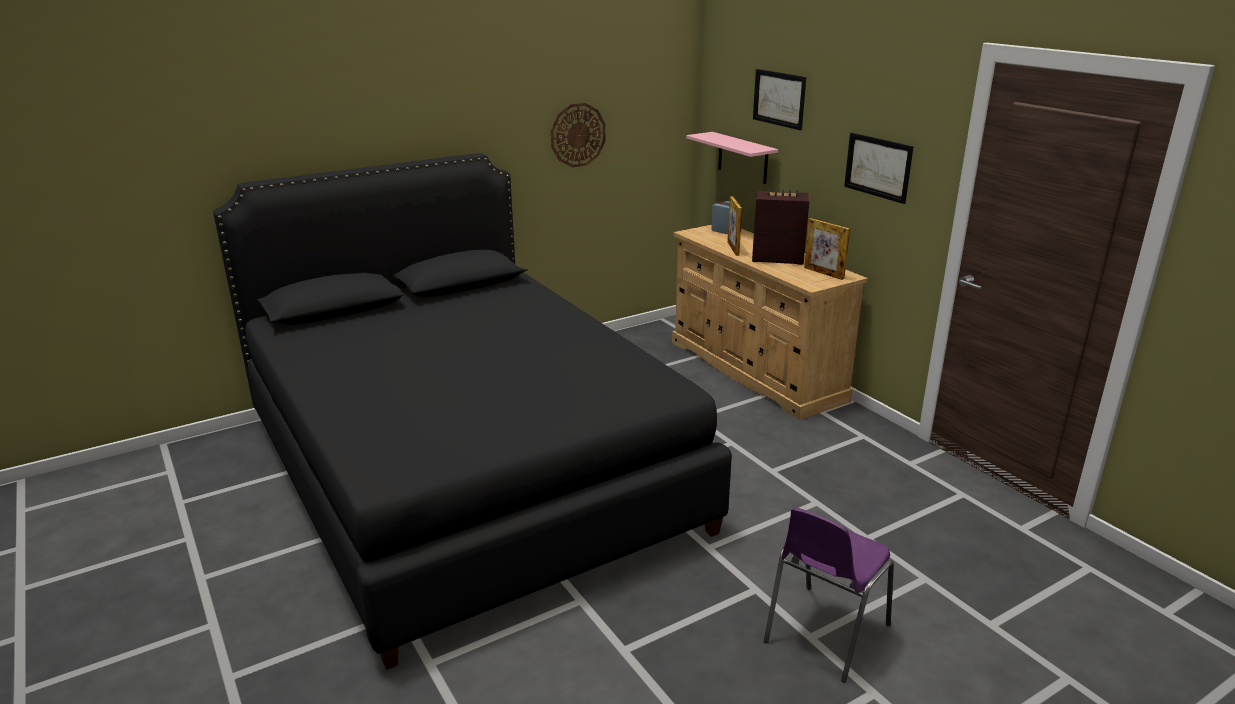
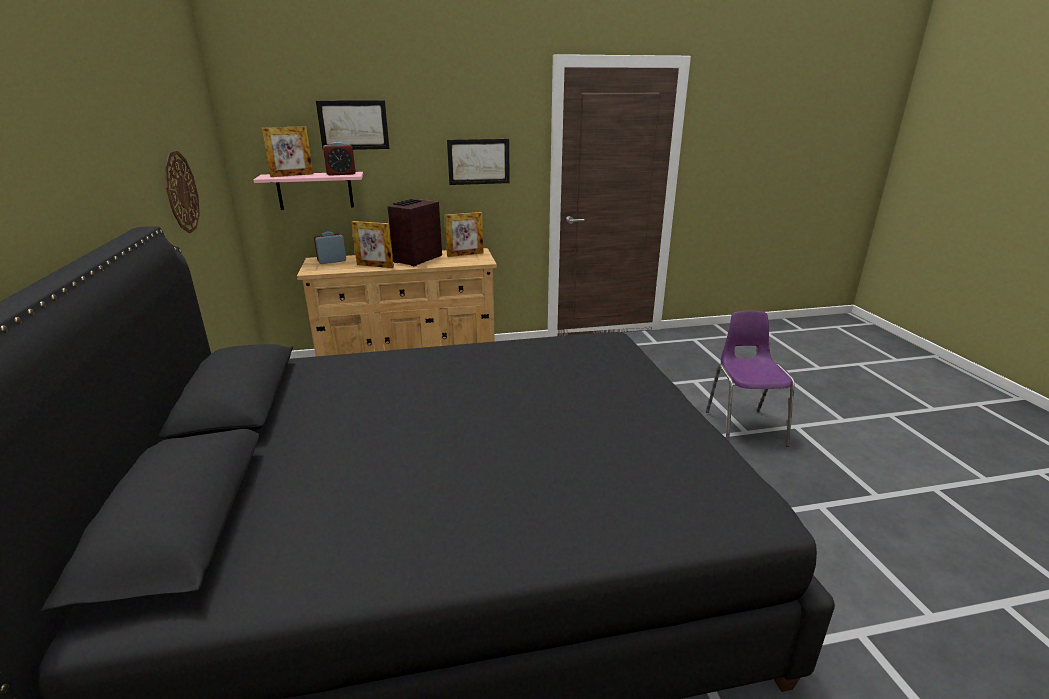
camera: 70 degrees left, 0 degrees up
purple chair [764,507,894,683] -> purple chair turned 150 degrees counterclockwise [706,310,795,447]
none -> picture frame [261,126,313,177]
none -> alarm clock [323,142,356,176]

